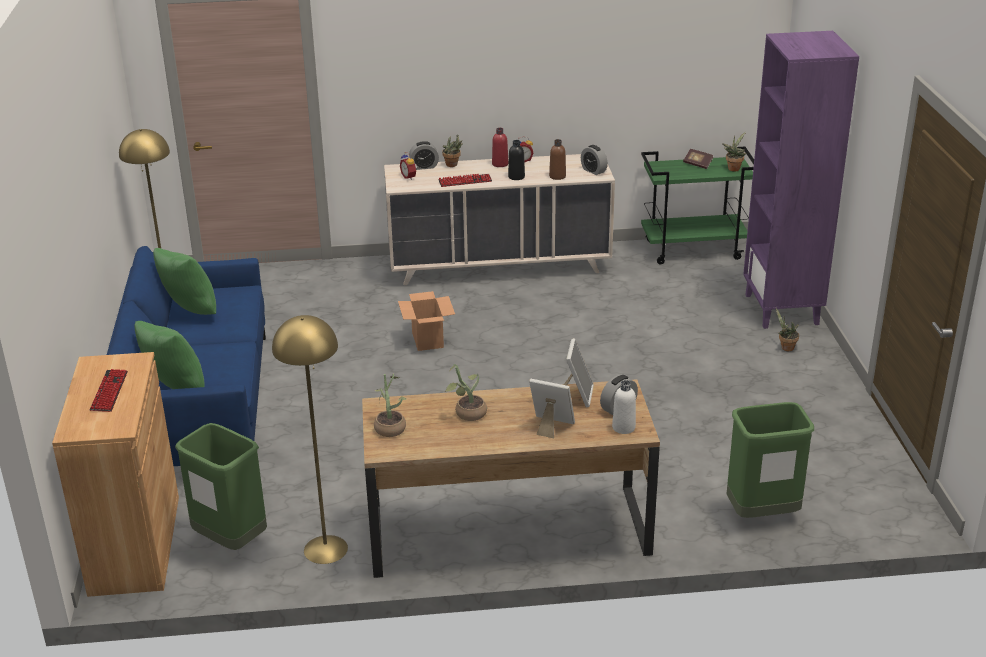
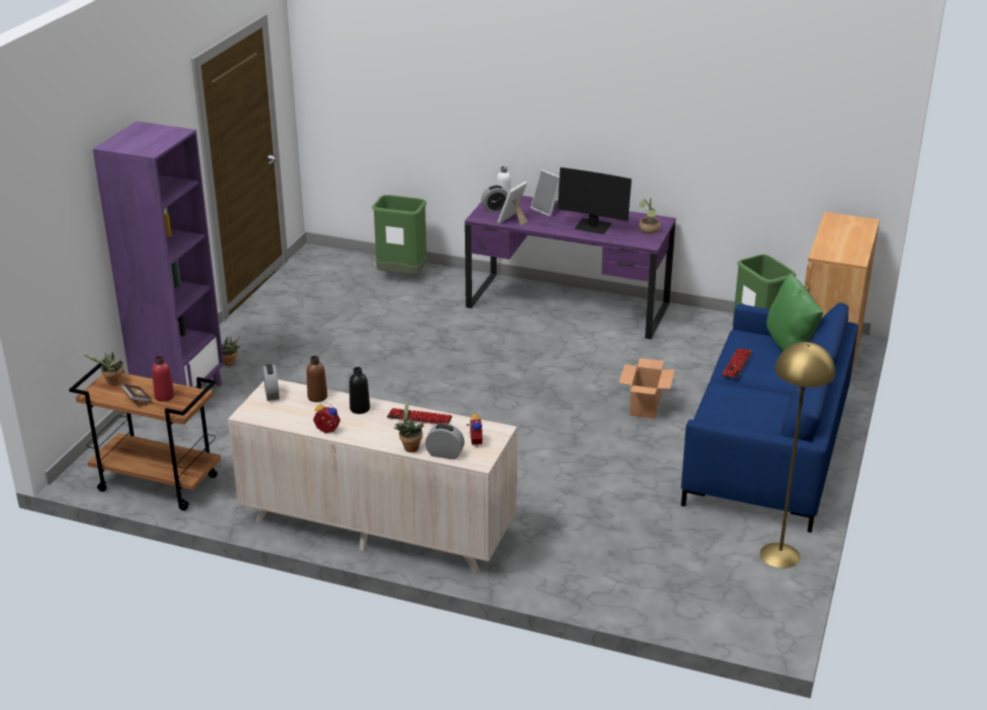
camera: 155 degrees left, 0 degrees up
keyboard [90,369,128,412] -> keyboard moved to [721,348,753,378]
green pillow [153,248,216,315] -> none
yellow floor lamp [272,315,348,564] -> none
brown desk [362,379,660,578] -> purple desk [465,196,676,339]
cardboard box [398,291,455,351] -> cardboard box moved to [619,358,675,419]
potted plant [444,364,487,421] -> monitor [558,167,632,234]
red bottle [492,128,508,167] -> red bottle moved to [152,356,174,401]
green cart [641,147,754,265] -> brown cart [69,358,221,511]

